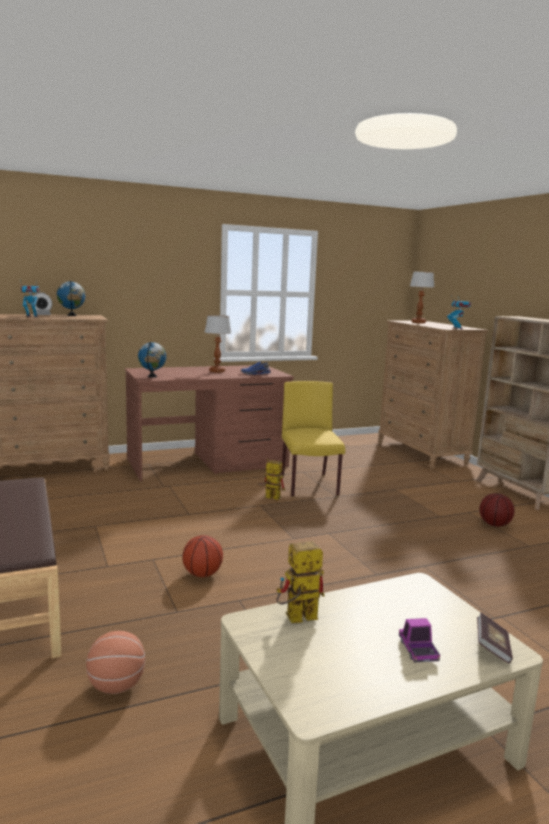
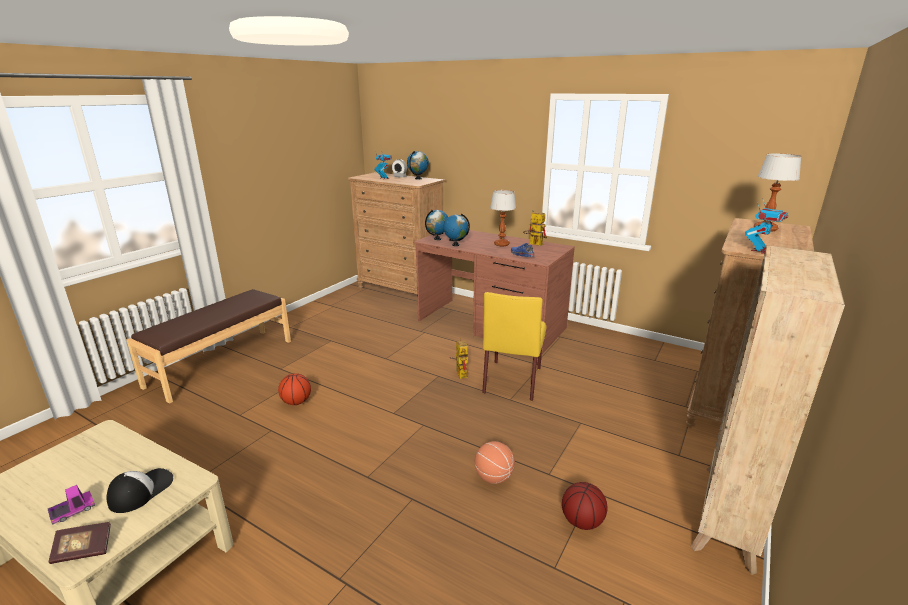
camera: 55 degrees right, 10 degrees up
basketball [86,631,145,694] -> basketball moved to [474,441,515,484]
toy robot [276,541,325,623] -> toy robot moved to [523,210,547,246]
yellow chair [281,381,346,497] -> yellow chair turned 150 degrees clockwise [482,292,546,401]
none -> cap [107,468,173,513]
none -> globe [443,214,470,246]

